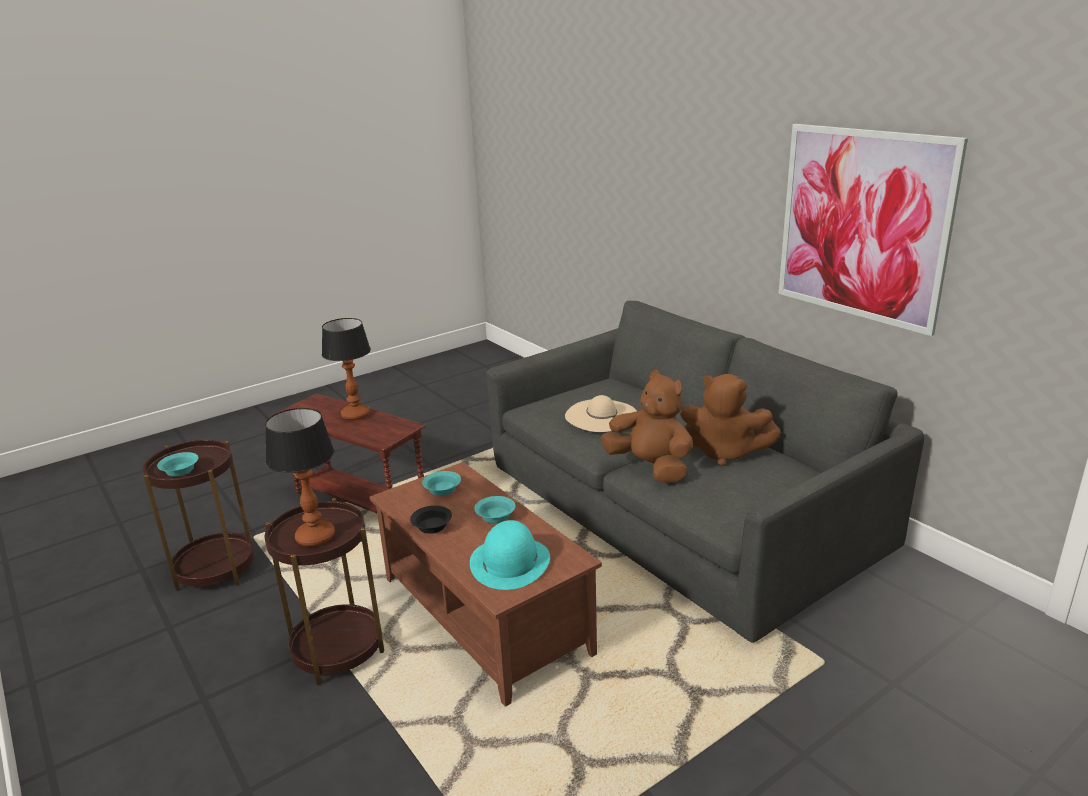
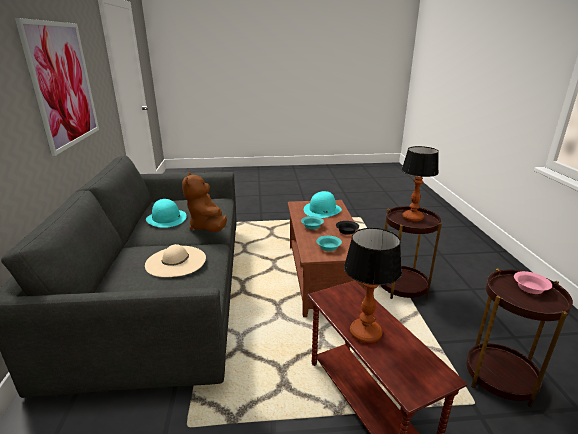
camera: 150 degrees left, 0 degrees up
turquoise bowl [157,452,199,477] -> pink bowl [514,271,552,294]
brown plush toy [680,374,781,466] -> turquoise hat [146,199,187,228]

